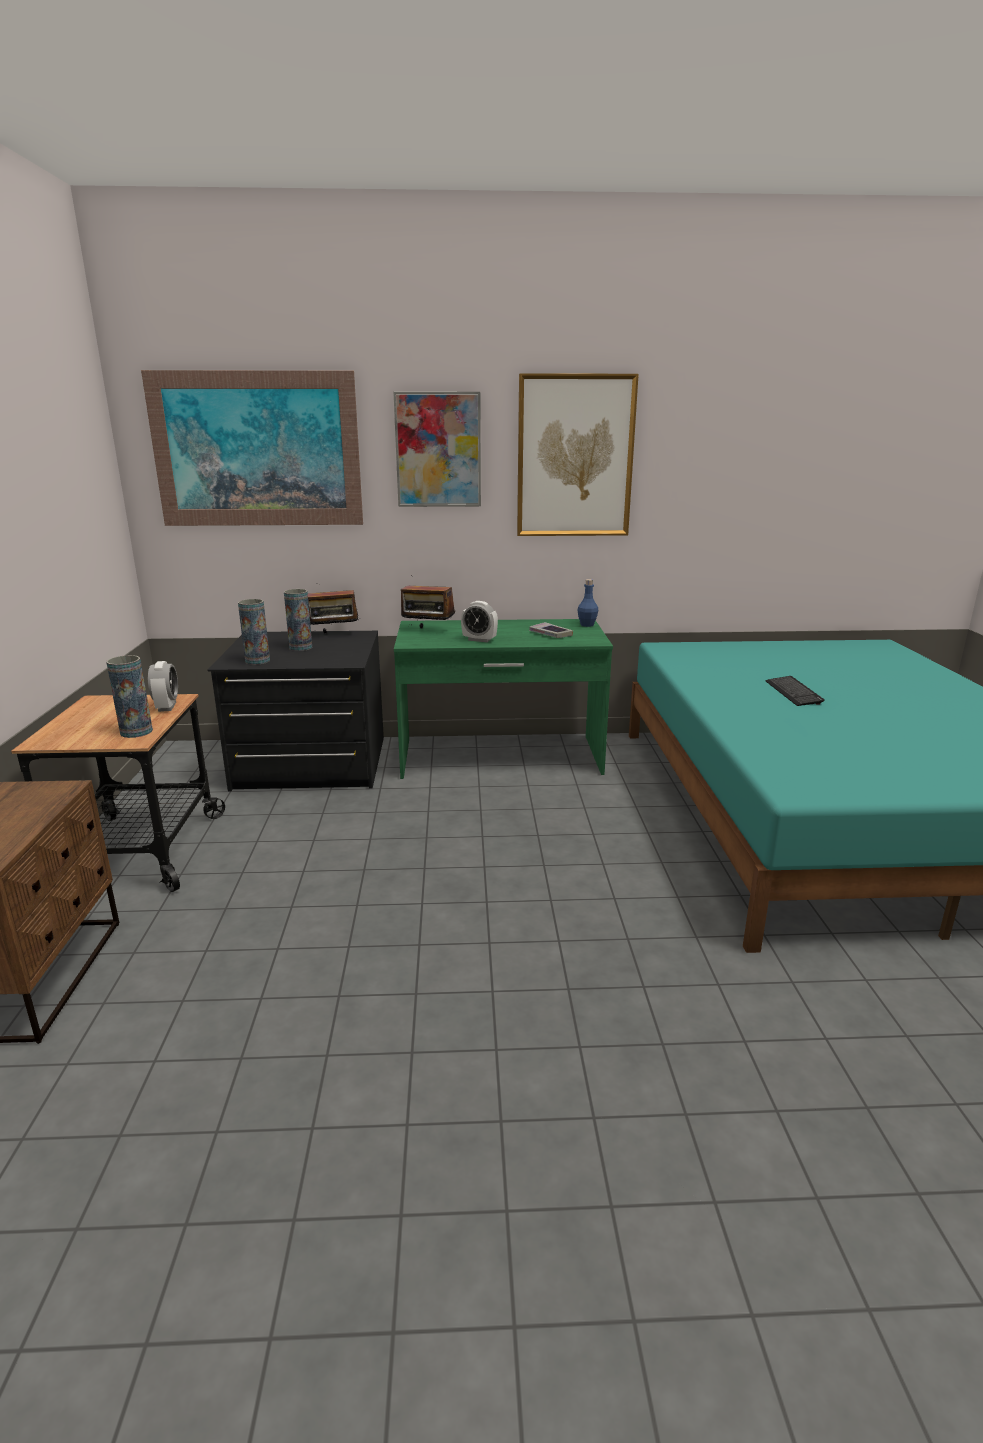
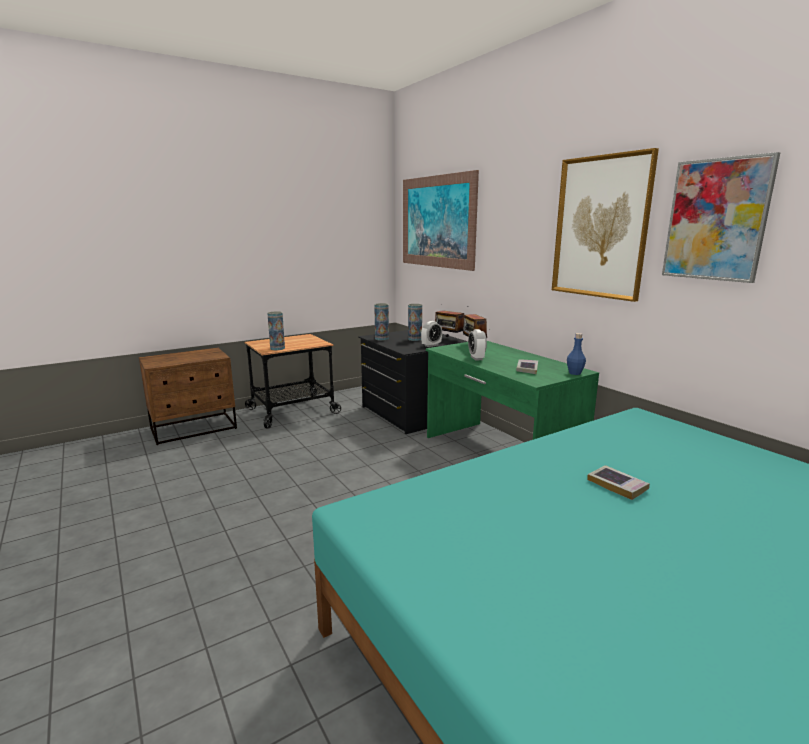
camera: 60 degrees right, 5 degrees down
alarm clock [148,661,178,712] -> alarm clock moved to [421,321,442,347]
picture [393,392,481,507] -> picture moved to [662,152,780,283]
keyboard [765,676,825,706] -> book [587,465,650,500]

